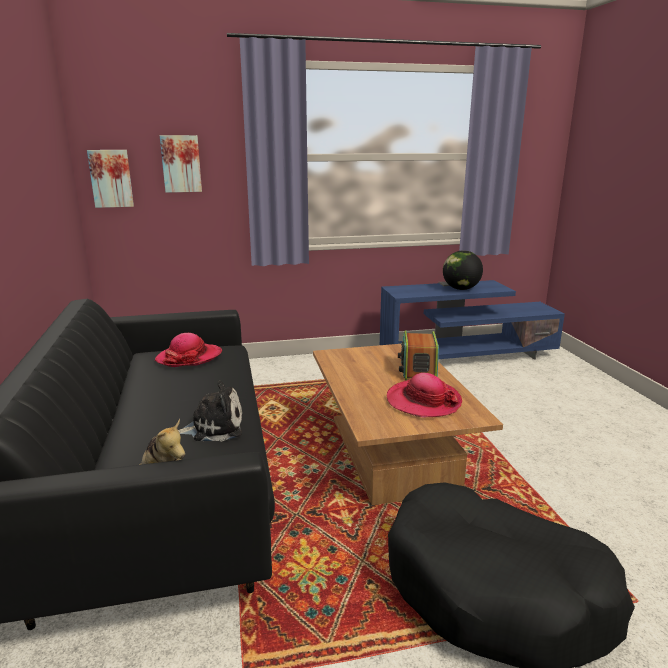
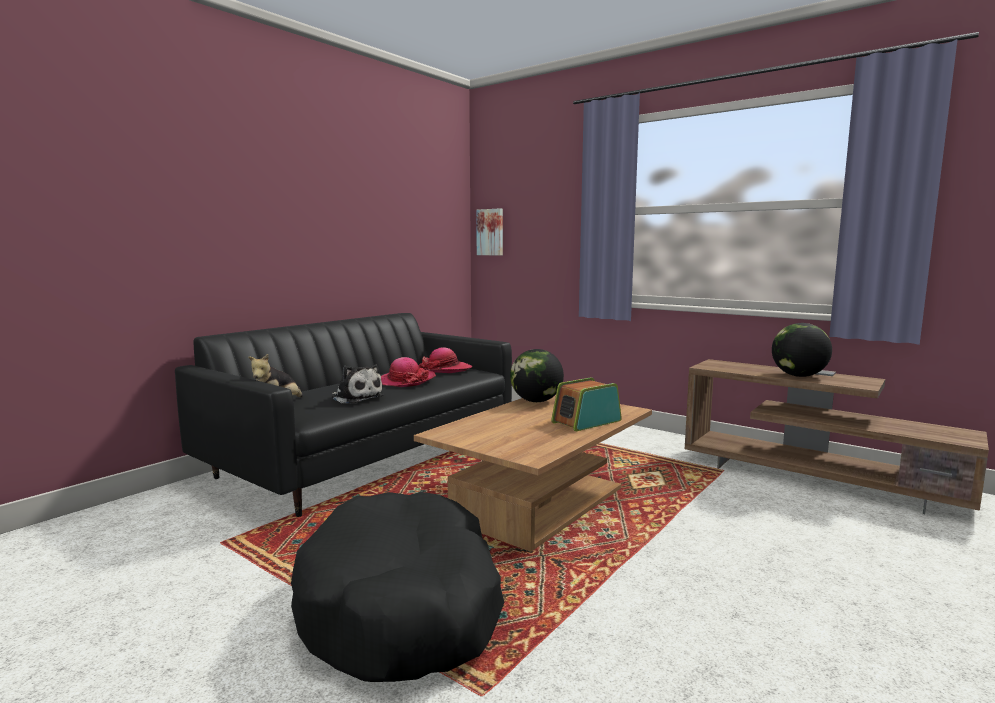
camera: 50 degrees right, 10 degrees down
picture [160,135,202,193] -> none
blue tv stand [380,280,565,360] -> brown tv stand [685,359,989,514]
hat [387,373,462,417] -> hat moved to [381,357,436,387]
none -> globe [510,349,564,402]

